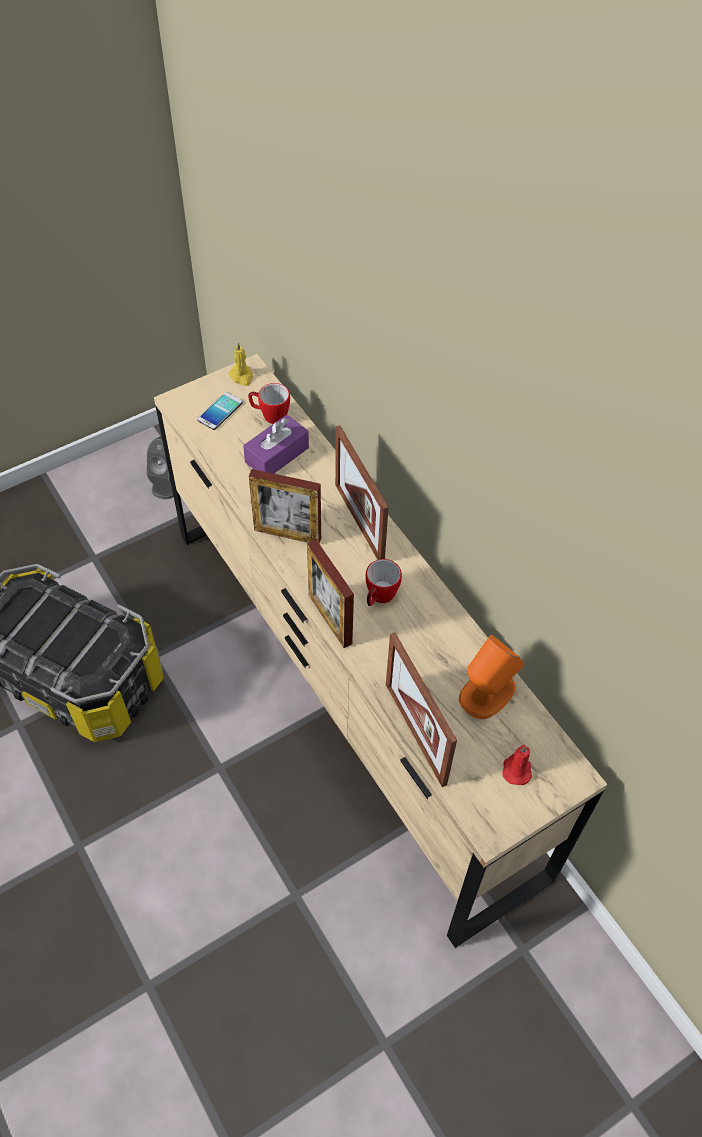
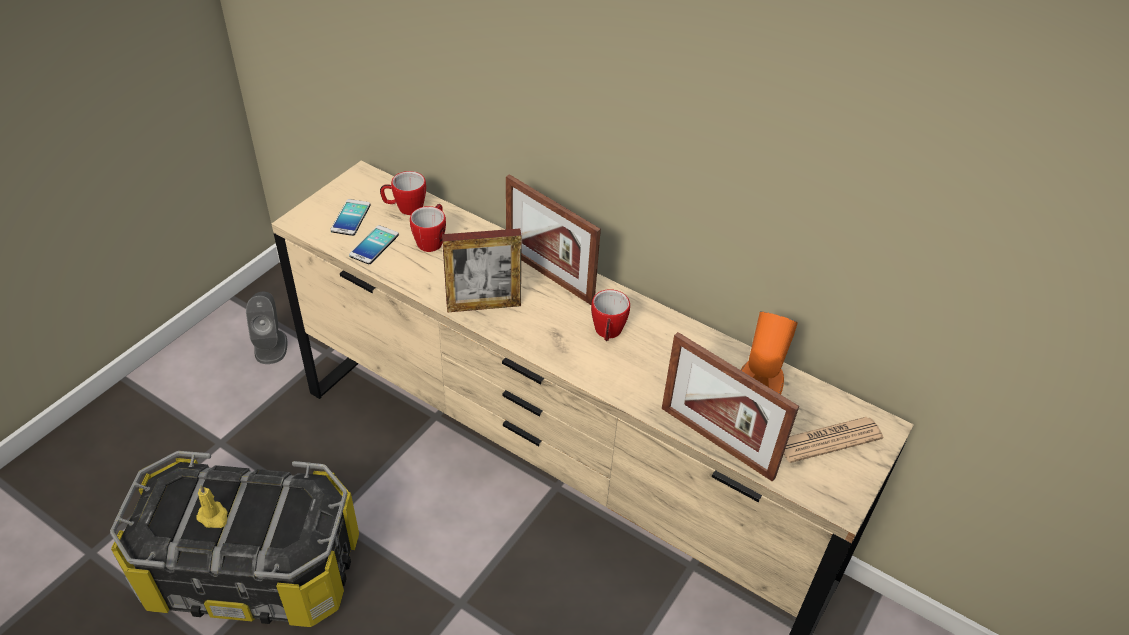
camera: 25 degrees left, 10 degrees down
yellow candle [229,342,253,386] -> yellow candle moved to [196,485,228,528]
purple tissue box [243,415,309,474] -> mug [410,204,446,252]
picture frame [307,540,354,648] -> none
red candle [502,745,532,785] -> newspaper [784,417,883,463]
none -> phone [349,225,399,264]

